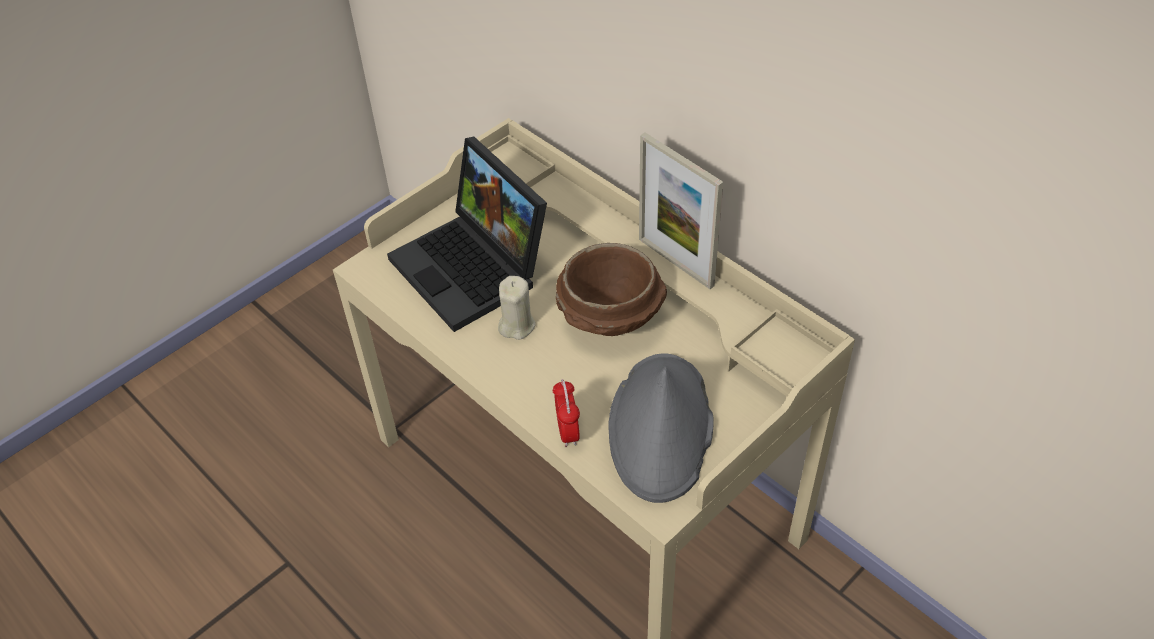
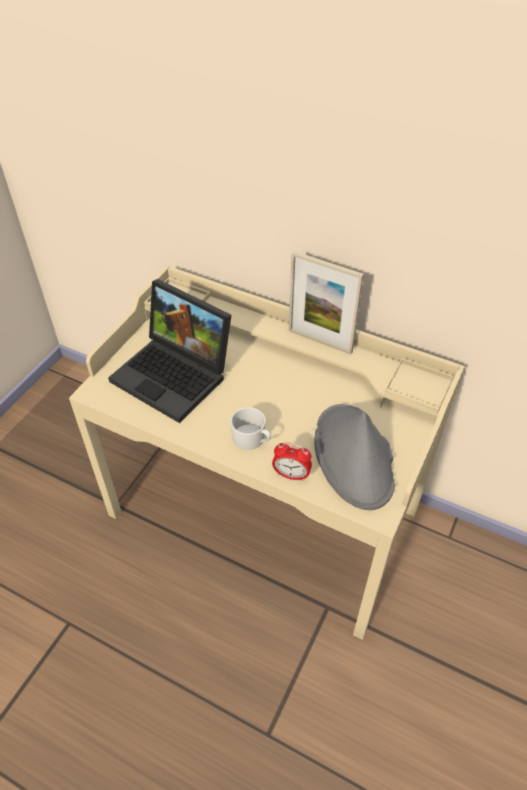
camera: 20 degrees left, 0 degrees up
beige candle [498,276,536,340] -> none
alarm clock [553,379,580,447] -> alarm clock turned 135 degrees clockwise [272,442,312,481]
brown bowl [556,243,667,336] -> none
none -> white mug [230,407,271,450]

